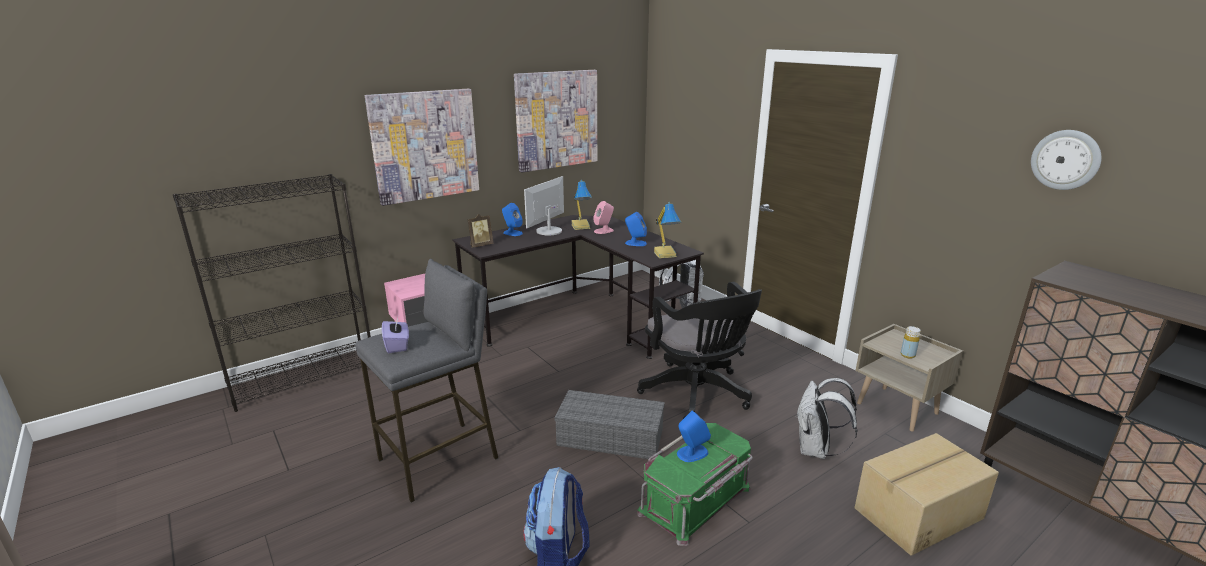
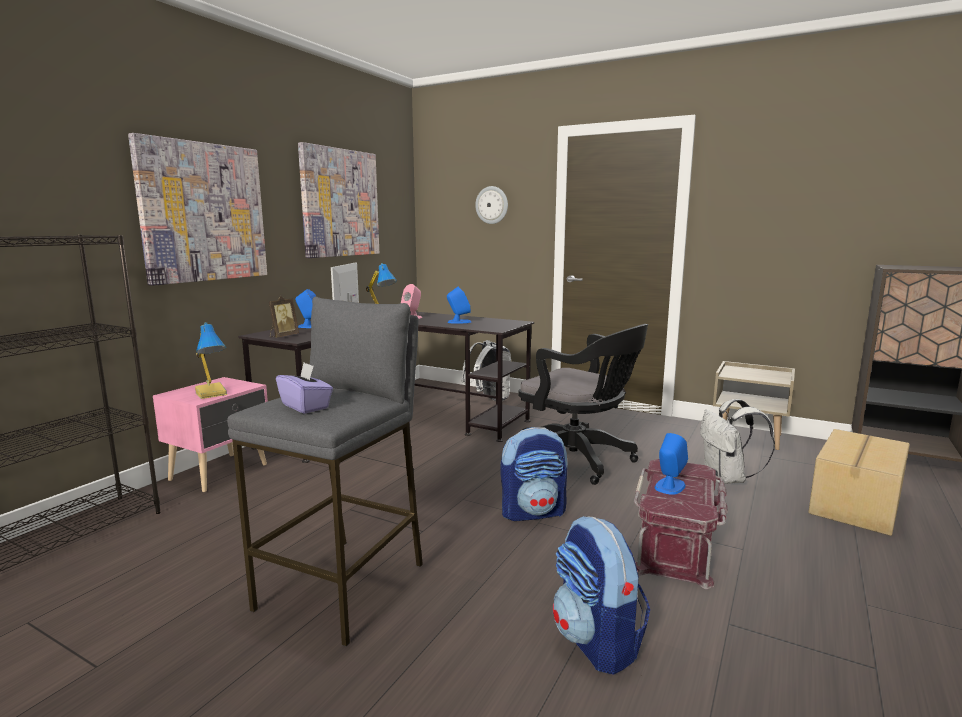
camera: 25 degrees left, 10 degrees down
grey storage box [554,390,665,459] -> backpack [501,427,568,521]
green storage box [637,423,753,546] -> red storage box [634,459,728,589]
table lamp [654,202,681,258] -> table lamp moved to [195,322,227,399]
yellow bottle [901,326,921,359] -> none
wall clock [1031,130,1102,190] -> wall clock moved to [475,186,508,224]

